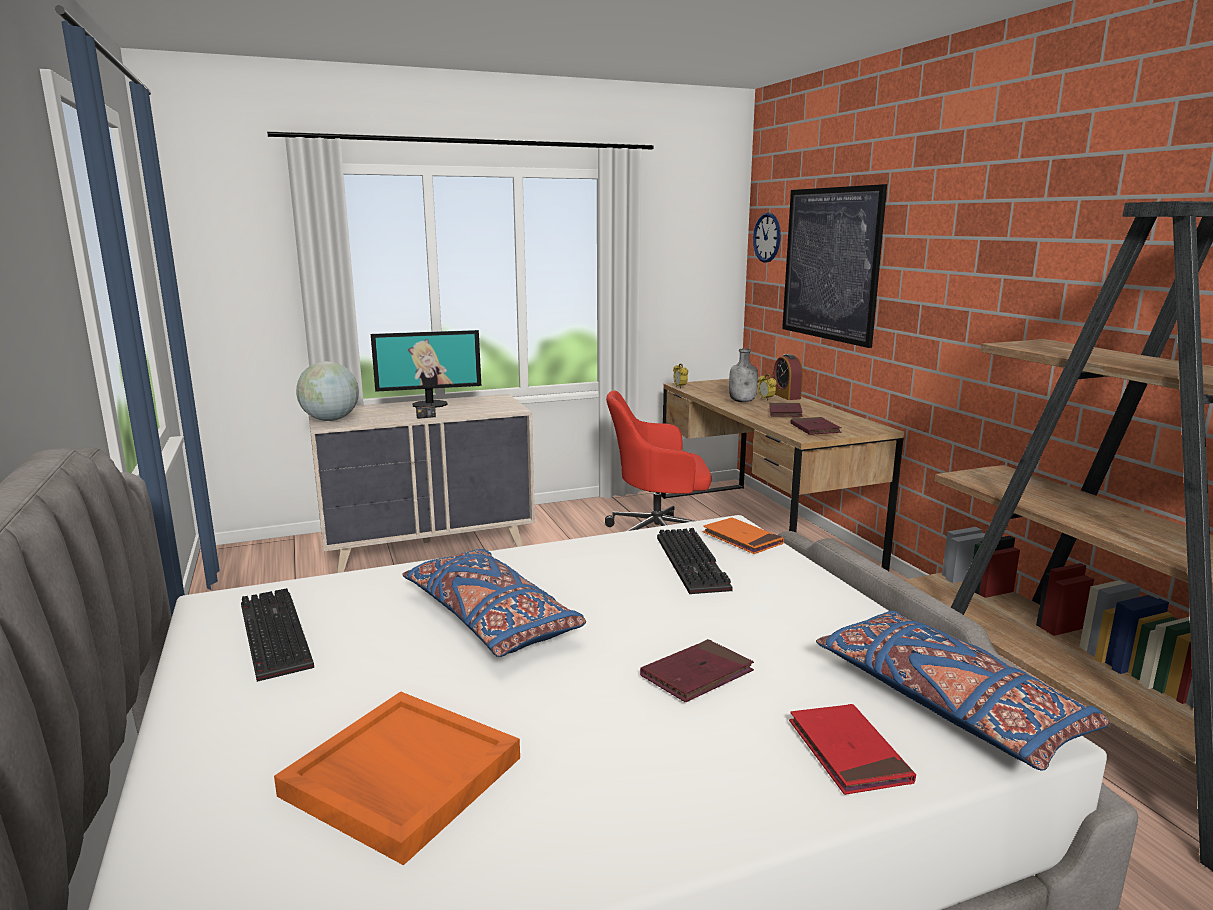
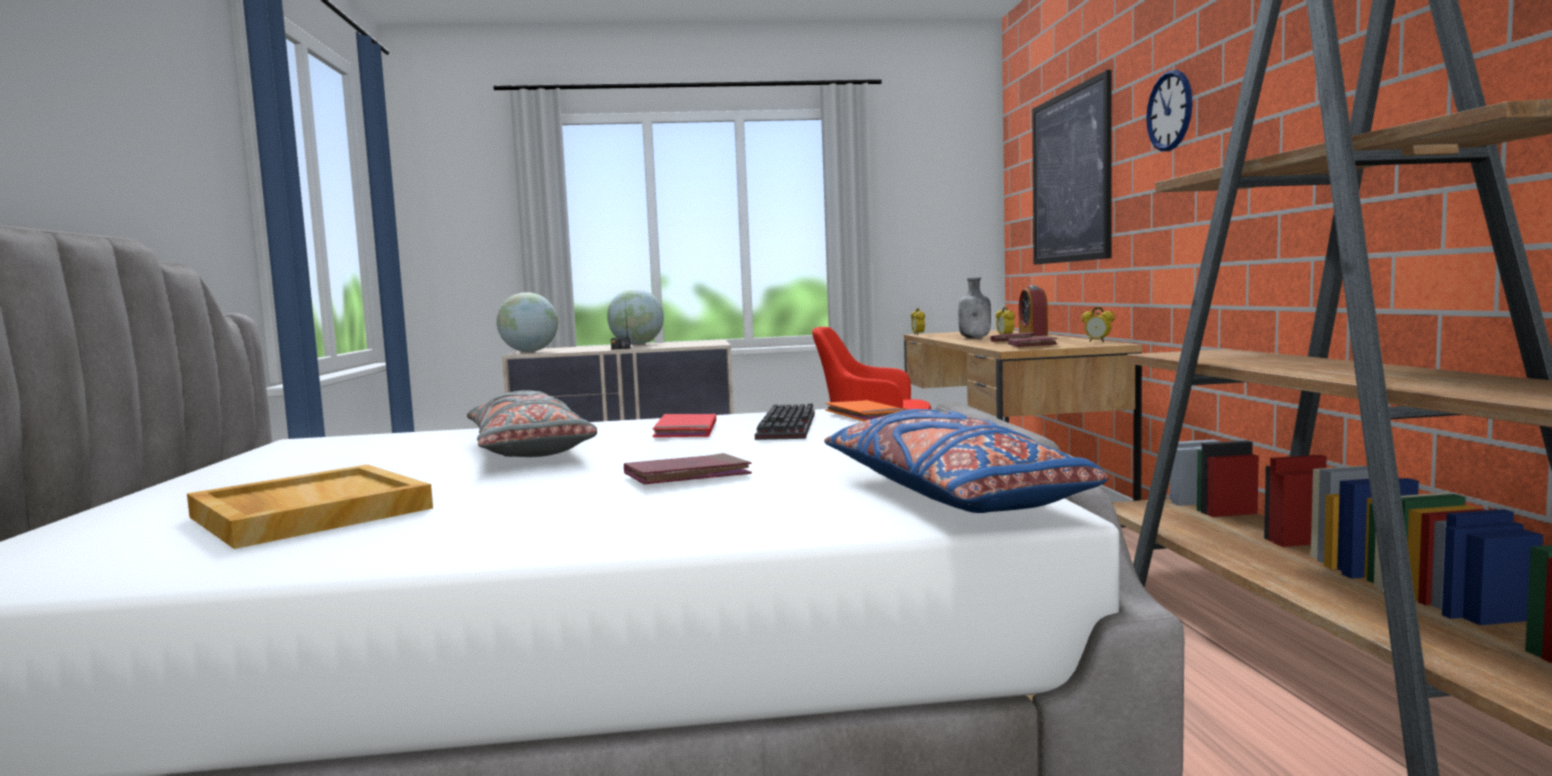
camera: 15 degrees right, 10 degrees down
keyboard [241,588,314,682] -> none
orange tray [274,691,520,865] -> beige tray [187,464,433,549]
monitor [371,330,481,408] -> globe [607,288,664,345]
blue pillow [402,549,586,657] -> grey pillow [467,390,597,457]
wall clock [753,213,781,263] -> wall clock moved to [1146,70,1193,151]
red book [789,704,916,795] -> red book moved to [652,414,716,437]
none -> alarm clock [1082,307,1115,342]

